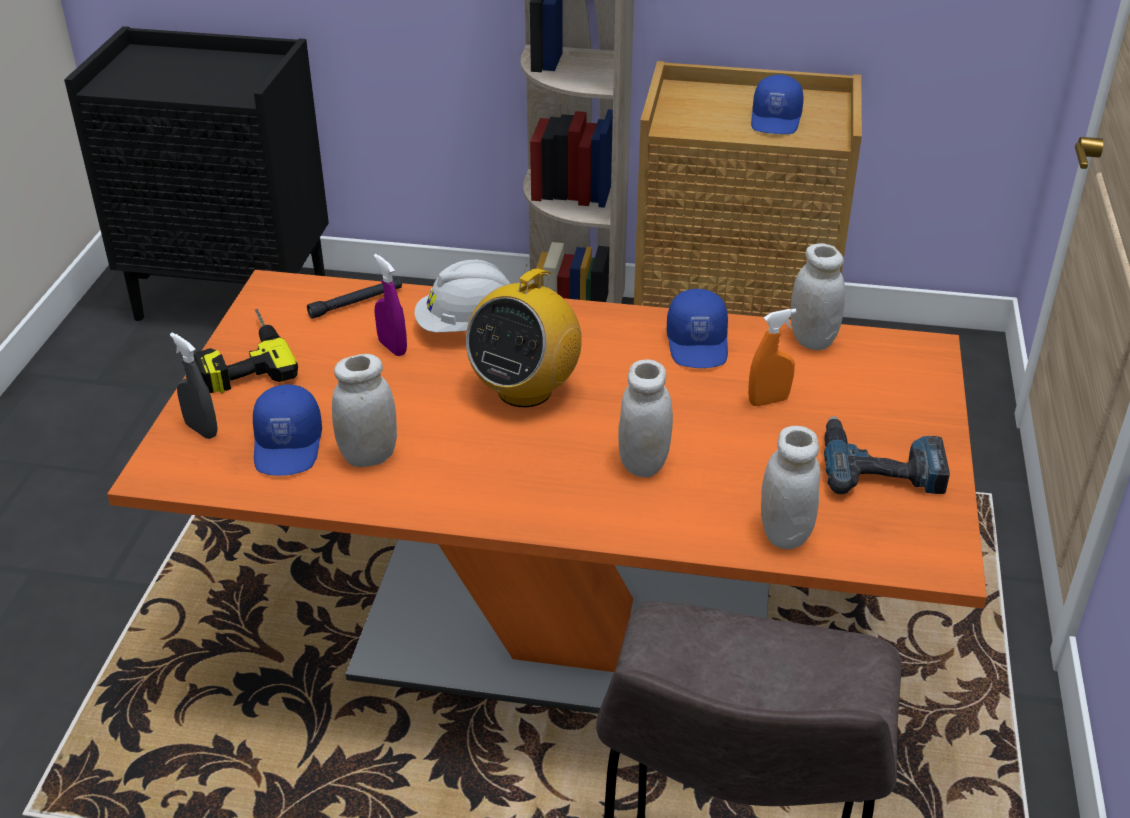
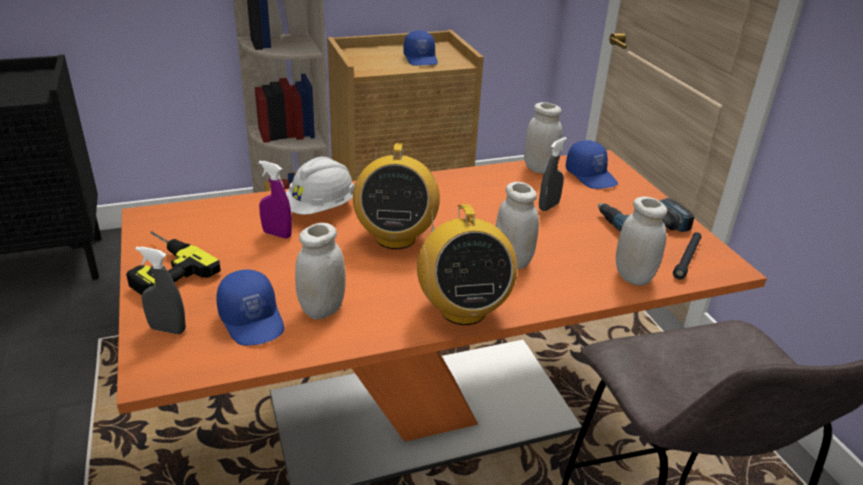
camera: 30 degrees left, 5 degrees down
black flashlight [307,278,402,319] -> black flashlight moved to [673,232,702,280]
blue cap [667,289,728,368] -> blue cap moved to [566,140,618,189]
orange spray bottle [748,309,797,406] -> grey spray bottle [539,137,567,211]
none -> radio [417,204,517,325]

